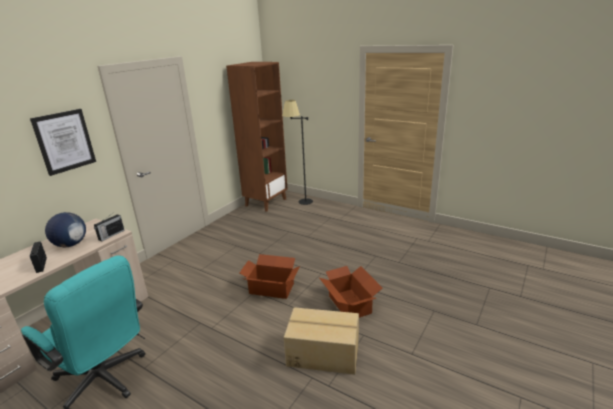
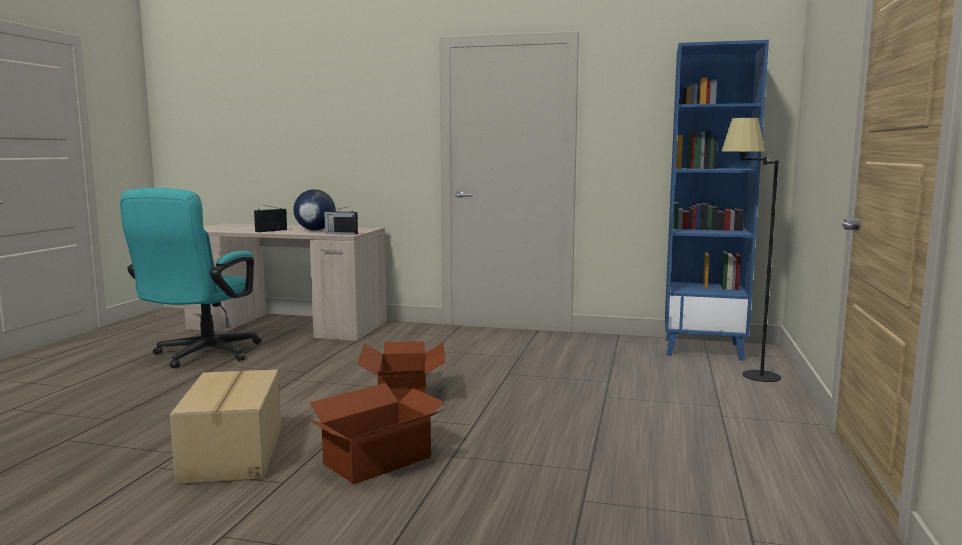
camera: 70 degrees right, 15 degrees down
picture [30,109,96,176] -> none
brown bookcase [226,62,288,212] -> blue bookcase [665,40,769,361]

